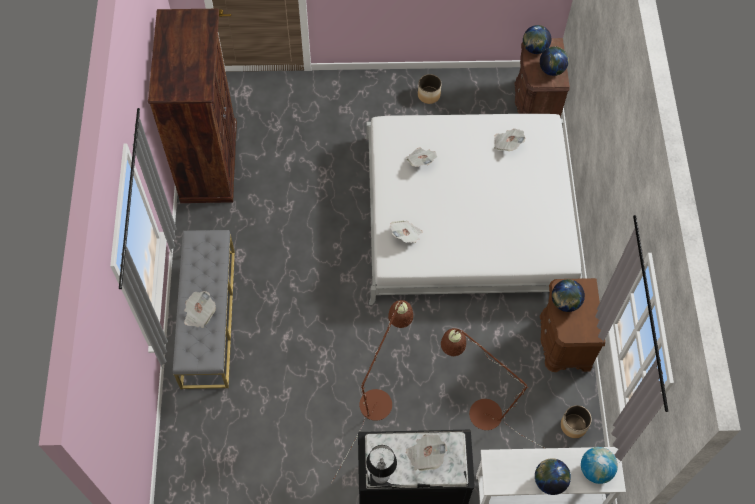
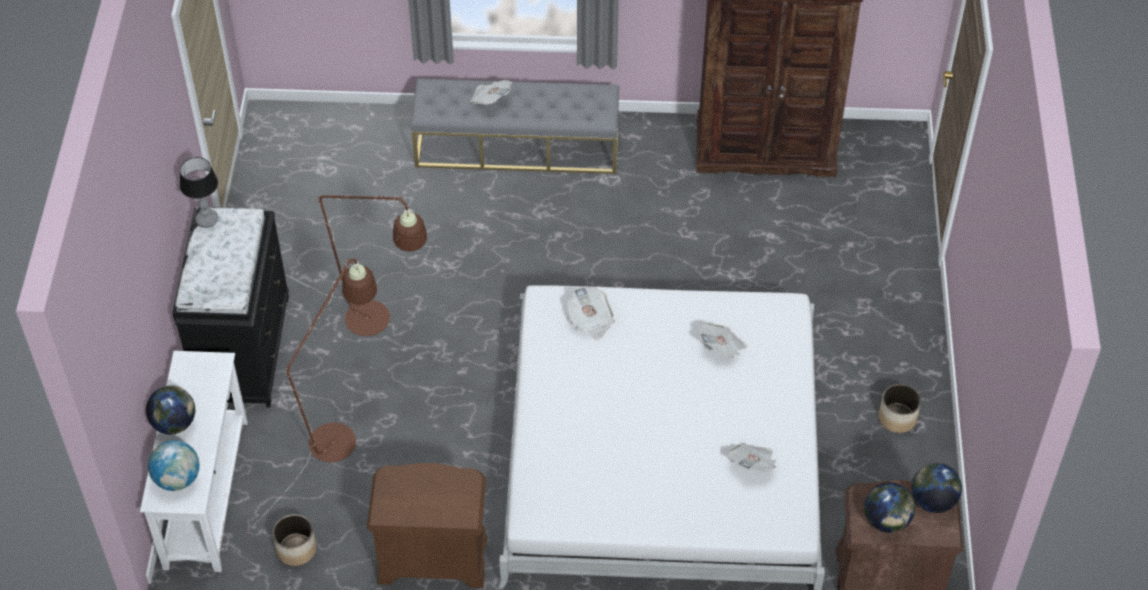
camera: 95 degrees right, 10 degrees down
newspaper [406,434,447,471] -> none
globe [552,279,585,312] -> none

